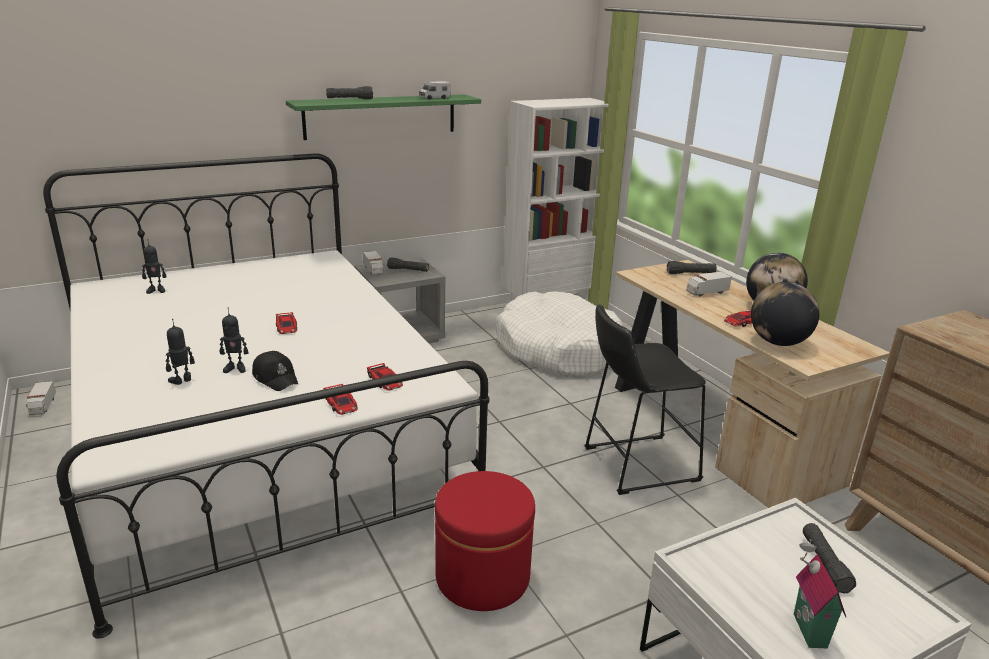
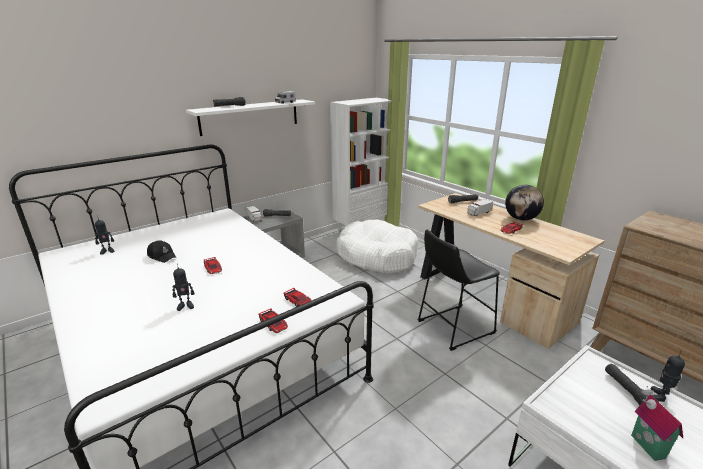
camera: 10 degrees left, 0 degrees up
toy truck [26,381,56,415] -> none
toy robot [166,319,195,385] -> toy robot moved to [651,351,685,402]
black cap [252,351,298,391] -> black cap moved to [147,240,176,263]
green shelf [286,94,481,140] -> white shelf [186,99,315,136]
red ottoman [435,471,535,611] -> none
globe [751,282,820,346] -> none

